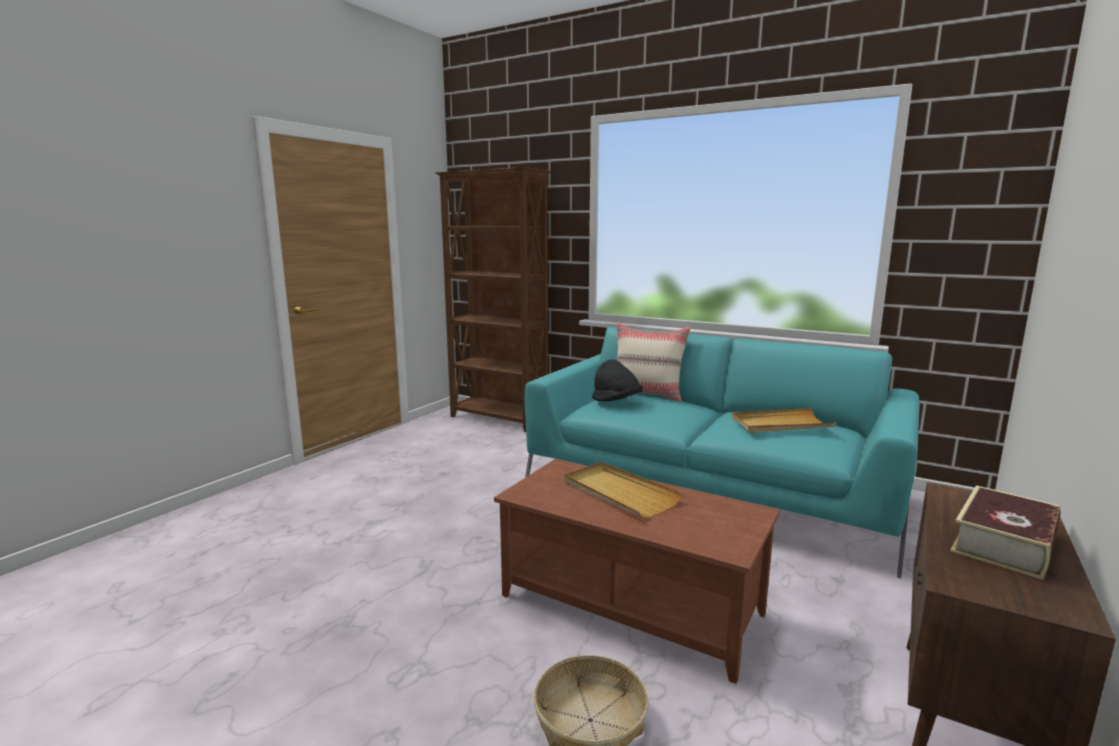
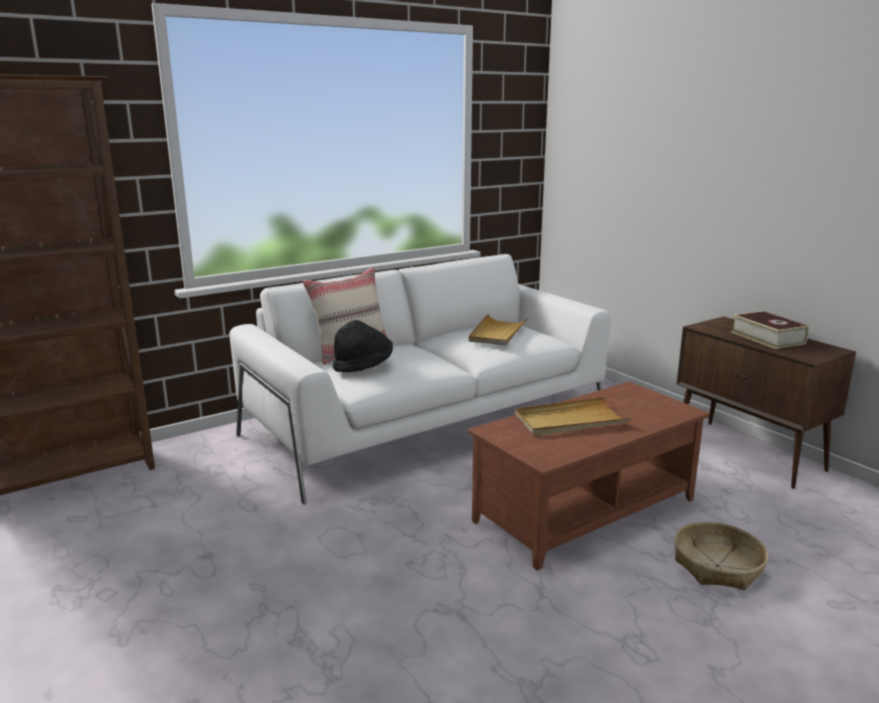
camera: 65 degrees left, 5 degrees up
turquoise sofa [525,327,920,579] -> white sofa [229,254,611,505]

